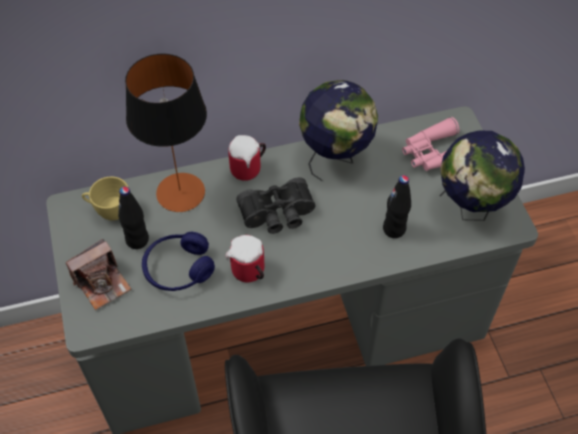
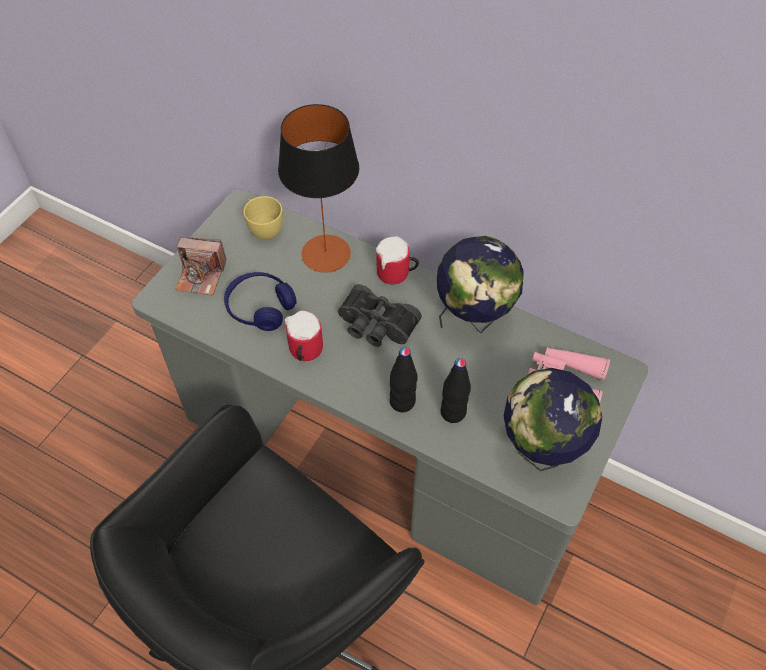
camera: 45 degrees right, 0 degrees up
black bottle [118,186,149,249] -> black bottle moved to [390,347,417,412]

